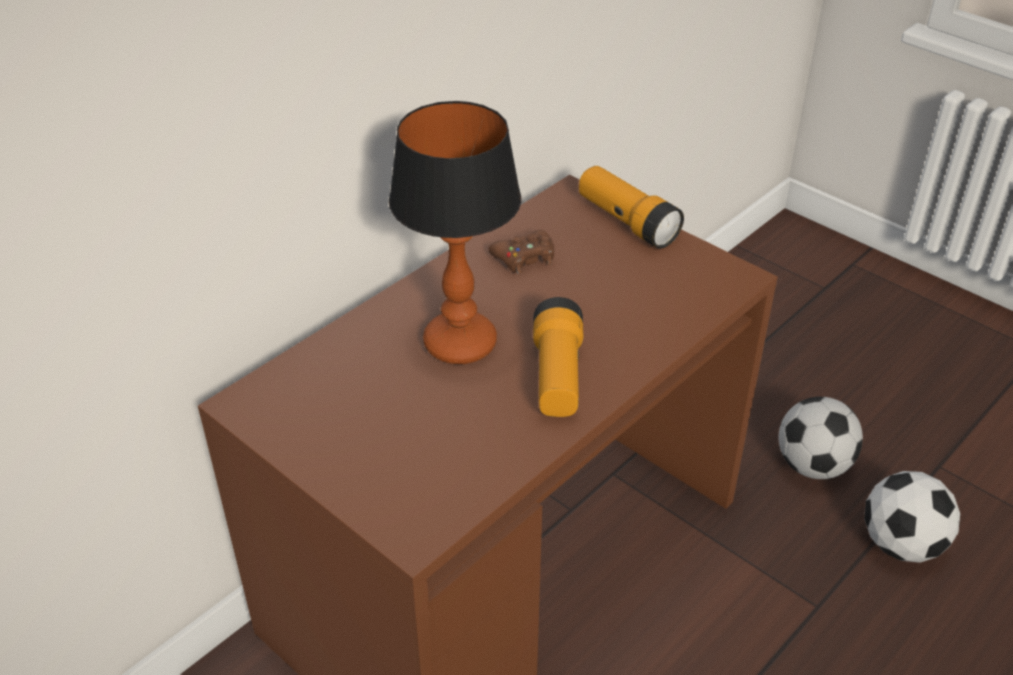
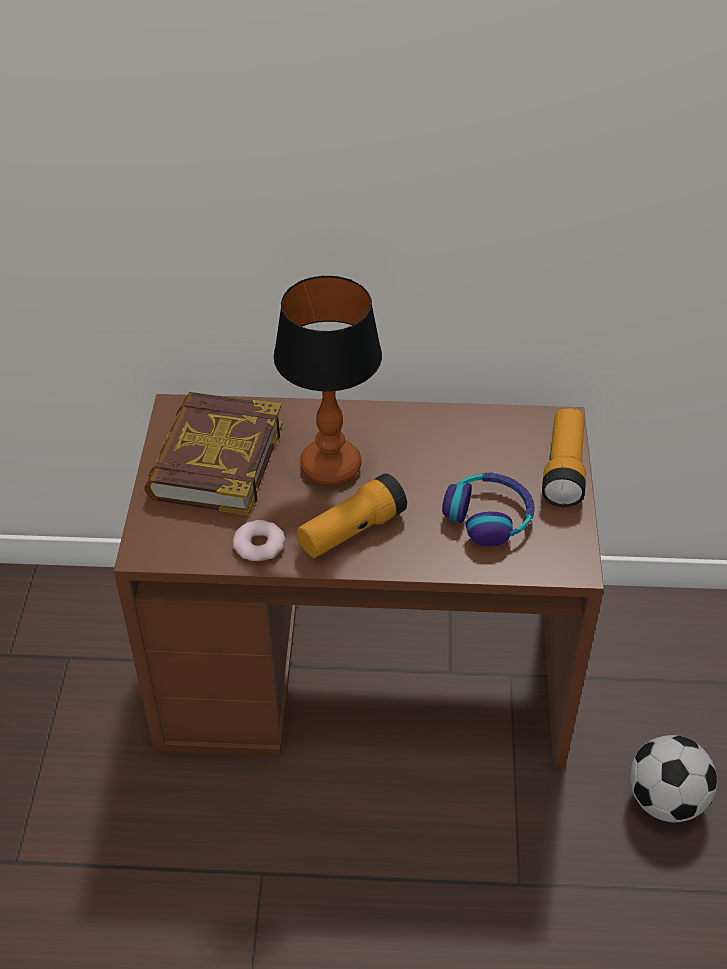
camera: 50 degrees right, 5 degrees up
brown game controller [488,230,554,274] -> none
football [864,471,960,563] -> none
none -> book [144,392,282,515]
none -> donut [233,520,285,561]
none -> headphones [442,472,535,547]

